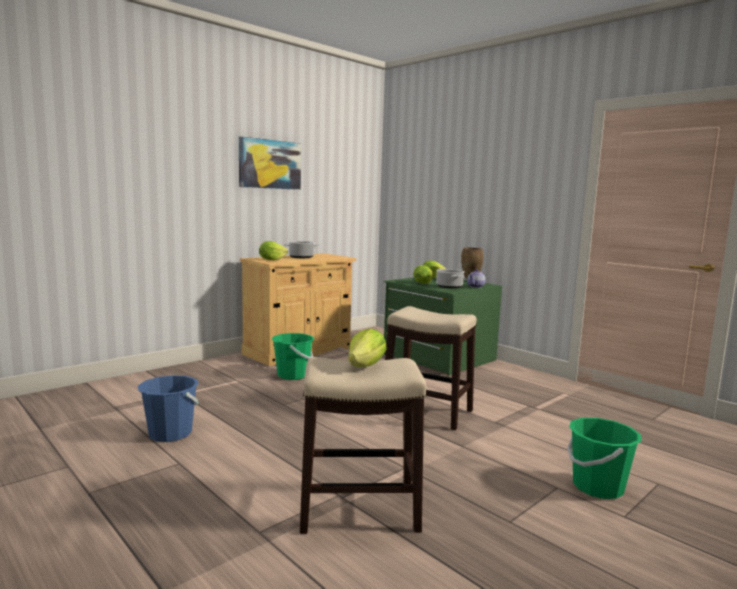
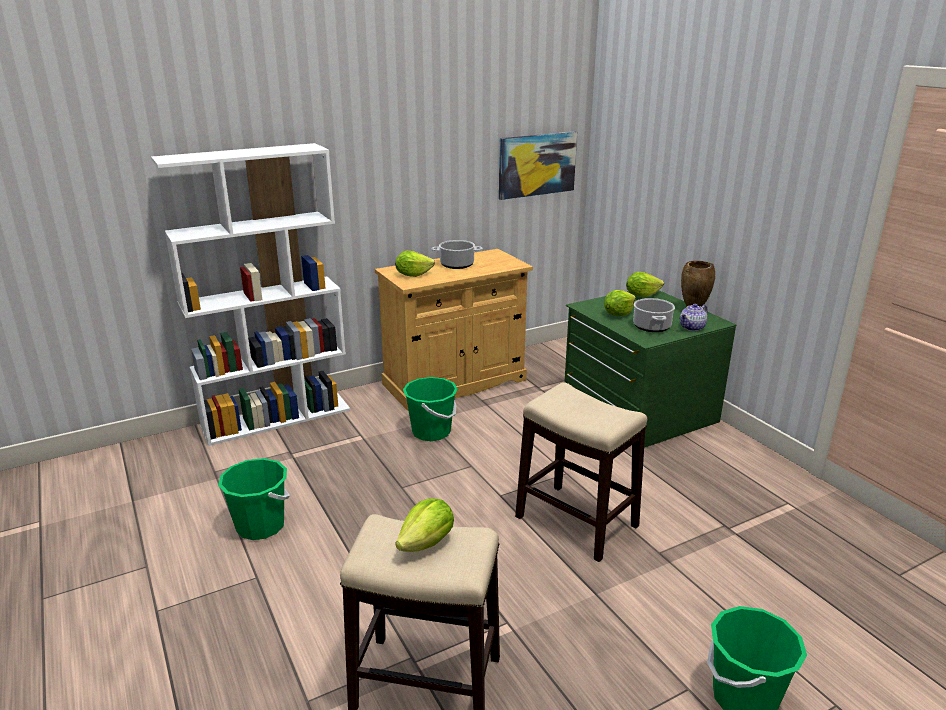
camera: 15 degrees right, 15 degrees up
blue bucket [138,375,199,442] -> green bucket [218,458,290,540]
picture [239,136,301,190] -> picture moved to [499,132,577,200]
none -> white bookcase [151,143,350,446]

